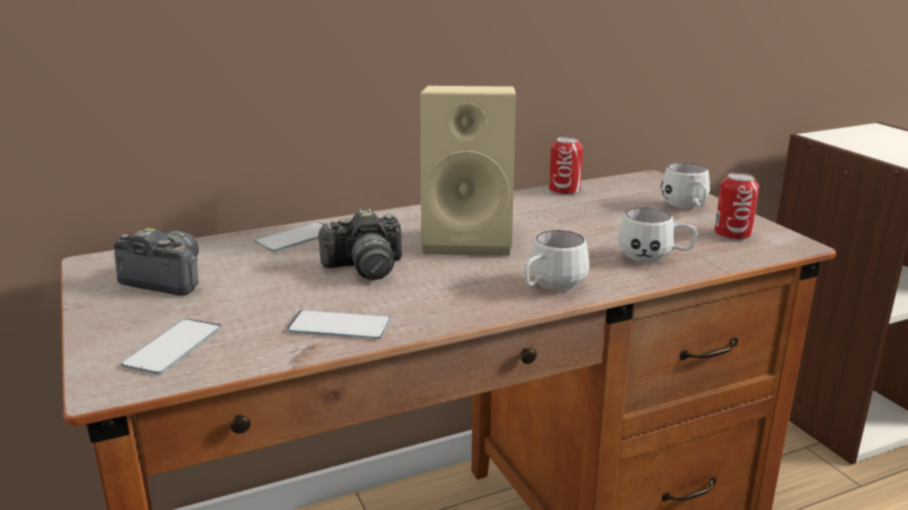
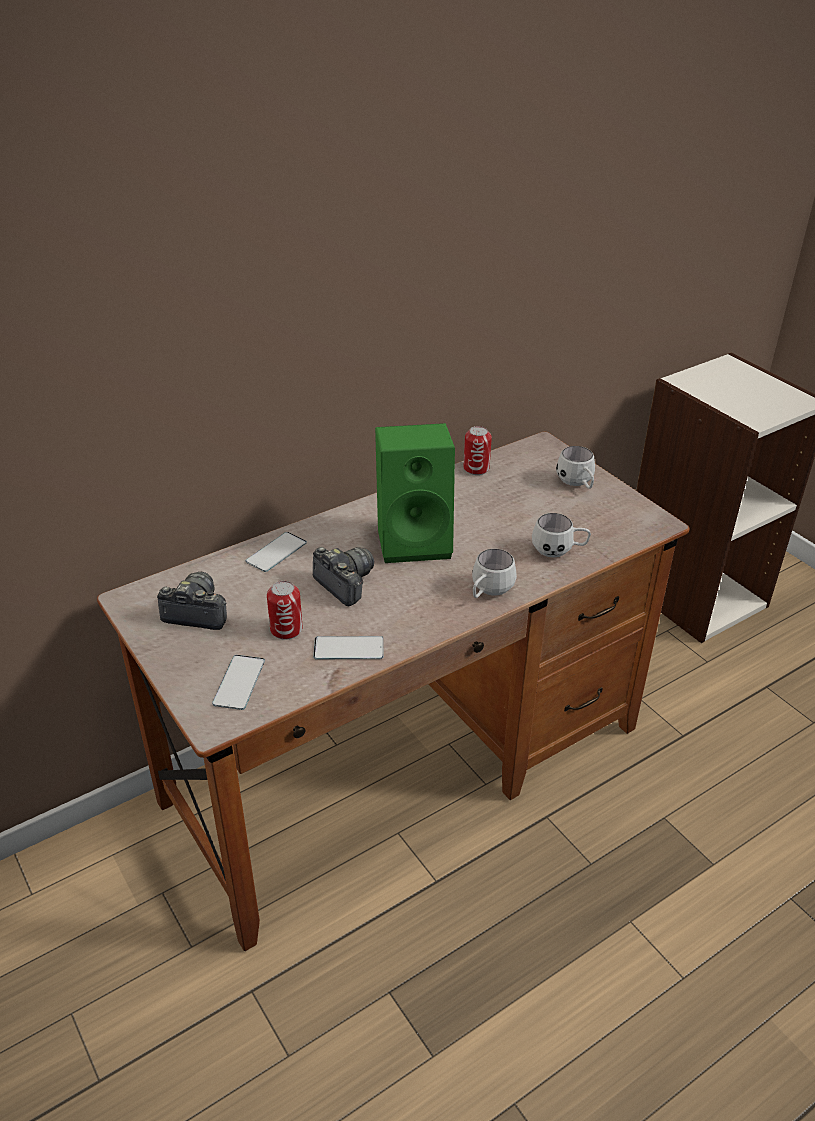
camera: 10 degrees left, 15 degrees up
camera [316,208,402,280] -> camera turned 105 degrees counterclockwise [313,547,374,607]
beige speaker [420,85,516,256] -> green speaker [375,423,455,563]
can [715,173,759,240] -> can moved to [267,581,303,640]

